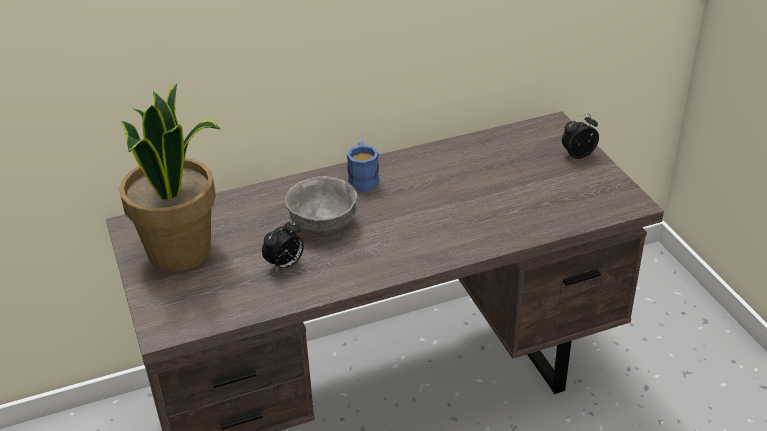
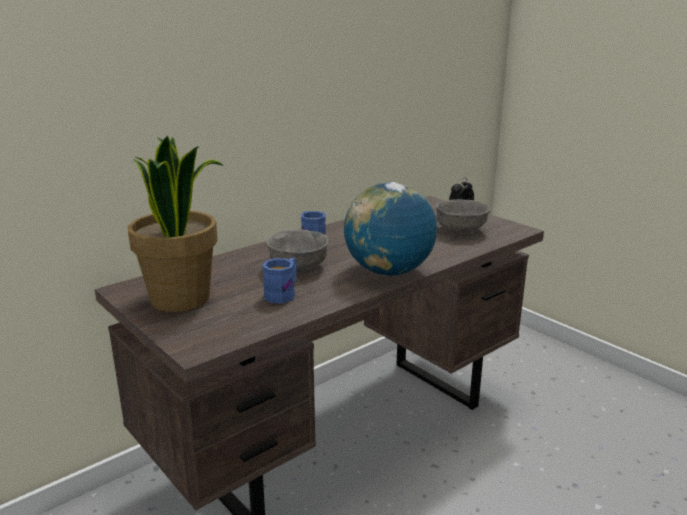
camera: 20 degrees left, 15 degrees down
alarm clock [262,220,304,272] -> blue mug [262,258,297,303]
none -> globe [344,182,437,276]
none -> grey bowl [436,199,491,233]

